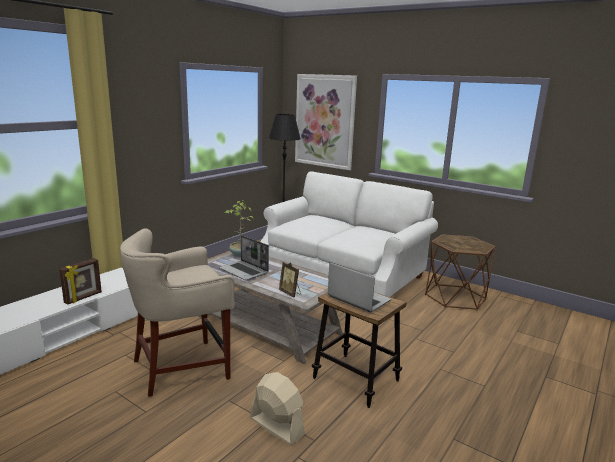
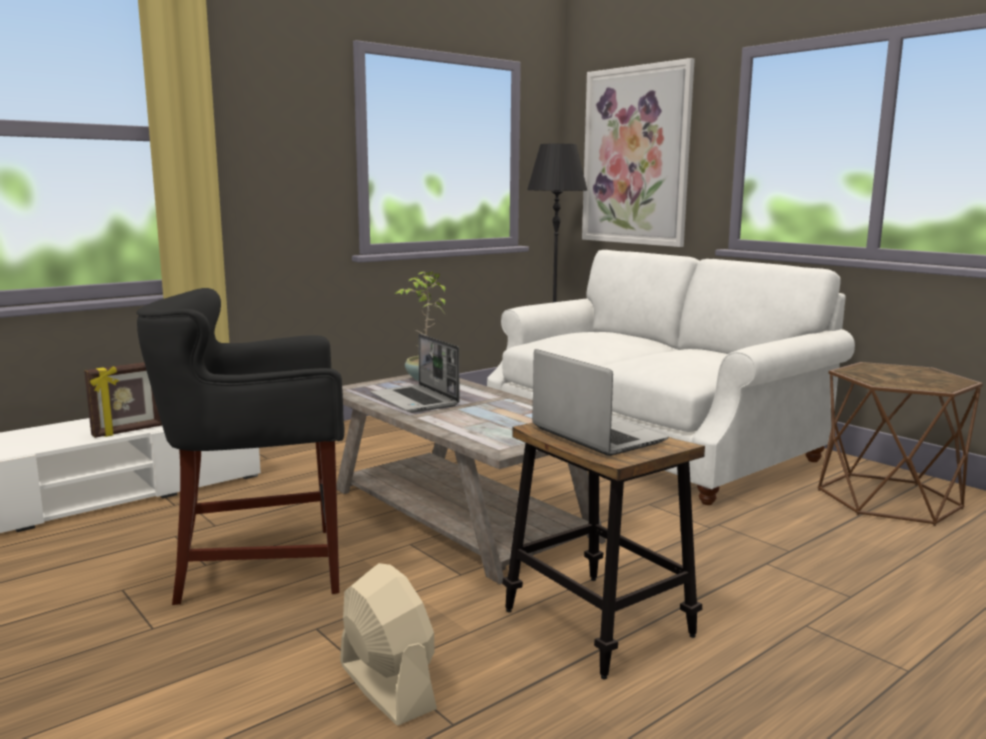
camera: 15 degrees right, 5 degrees down
beige stool [120,228,235,397] -> black stool [137,288,344,605]
picture frame [279,262,301,298] -> none

